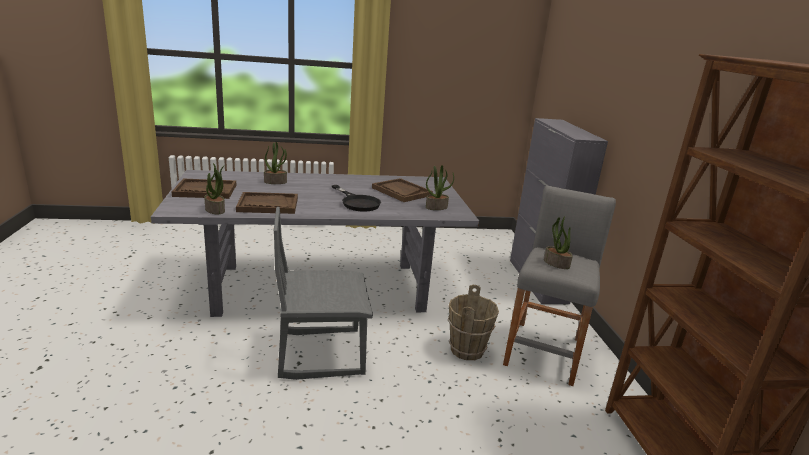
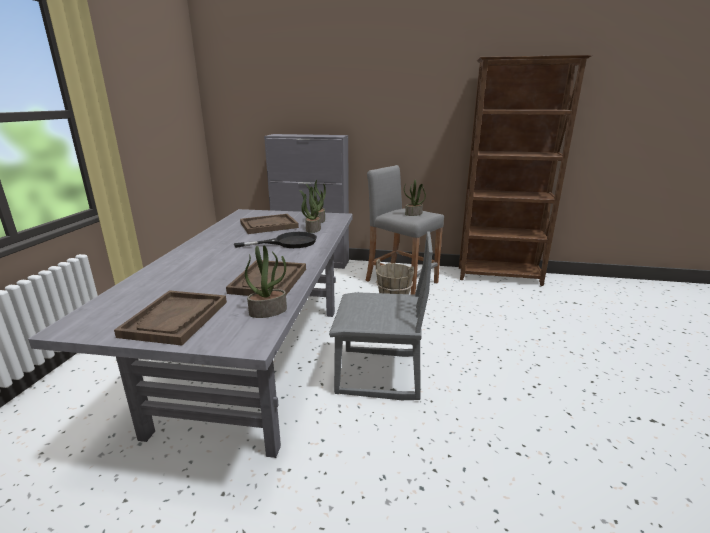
camera: 70 degrees left, 0 degrees up
potted plant [264,142,287,184] -> potted plant moved to [299,186,323,233]
grey chair [274,207,373,380] -> grey chair turned 90 degrees counterclockwise [329,231,433,400]

